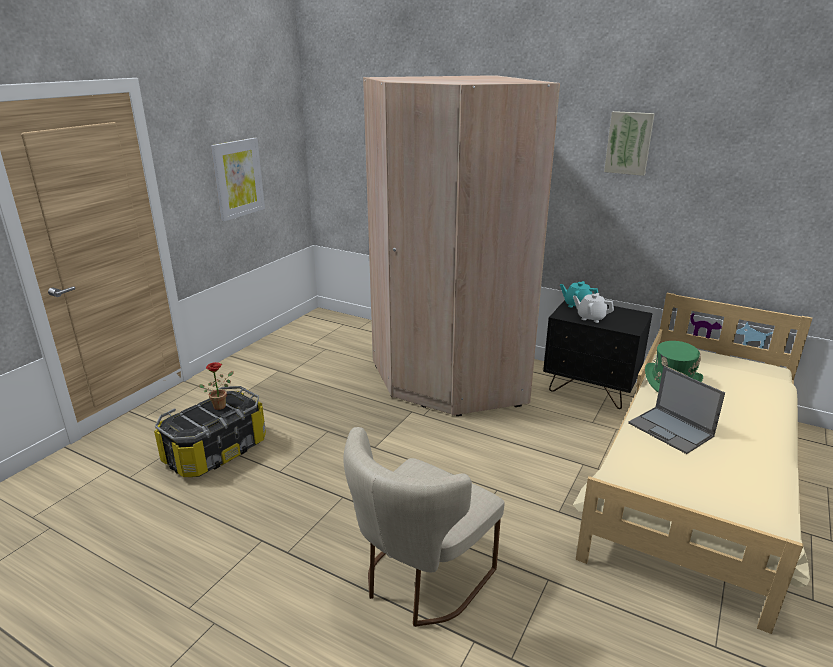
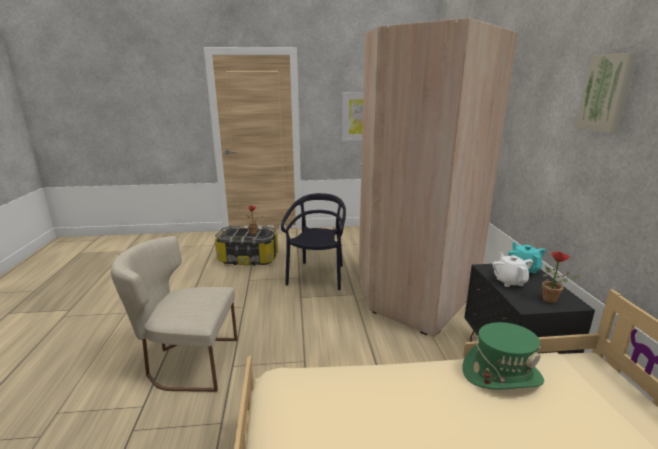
camera: 55 degrees right, 5 degrees down
laptop [628,366,725,454] -> none
none -> black chair [281,193,346,290]
none -> potted plant [542,251,581,303]

